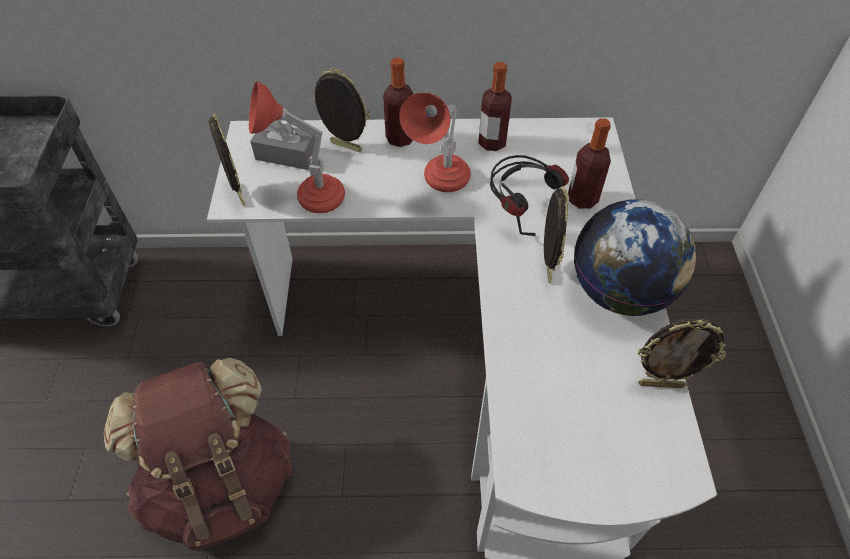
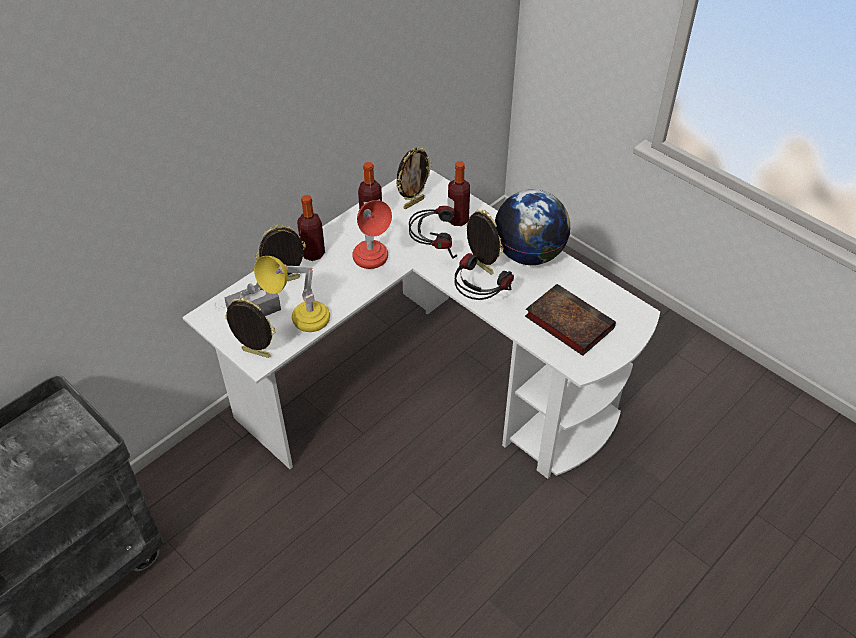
camera: 45 degrees left, 5 degrees down
brown backpack [104,358,292,550] -> none
red table lamp [249,81,345,213] -> yellow table lamp [254,256,330,332]
picture frame [638,318,726,388] -> picture frame moved to [396,147,432,209]
none -> headphones [455,253,514,300]
none -> book [525,284,616,356]

